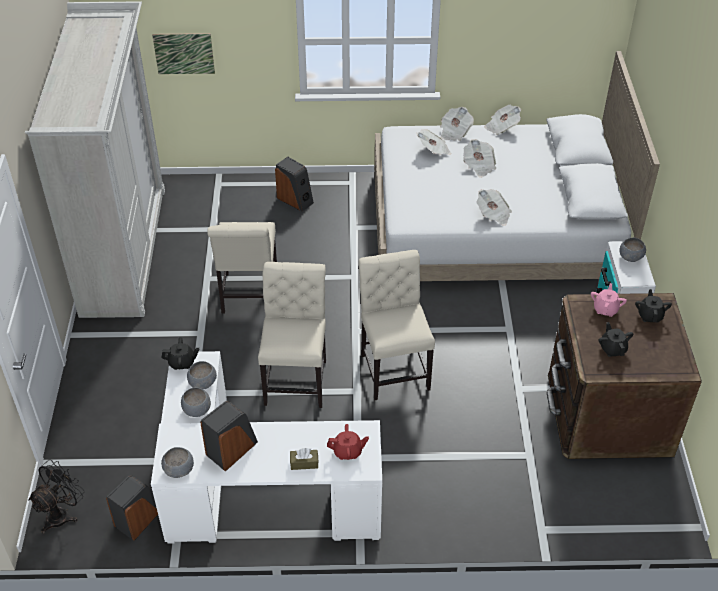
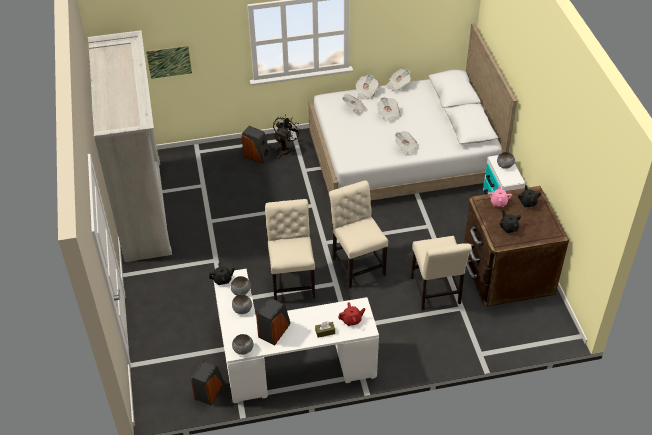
camera: 10 degrees left, 0 degrees up
black fan [28,459,84,534] -> black fan moved to [273,115,301,159]
beige chair [207,222,277,314] -> beige chair moved to [411,236,472,310]

